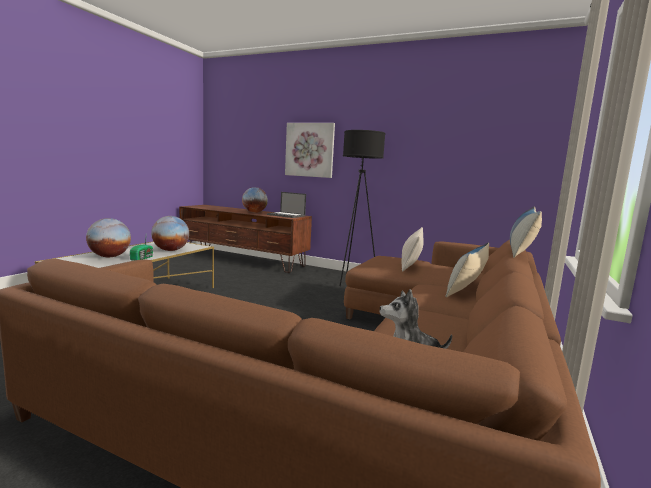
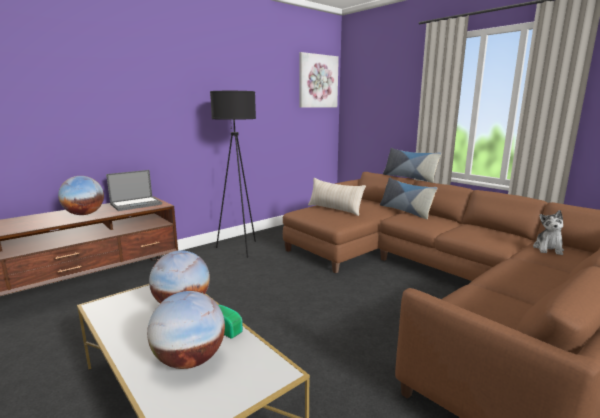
camera: 65 degrees left, 5 degrees up
picture [285,123,335,178] -> picture moved to [299,52,339,108]

